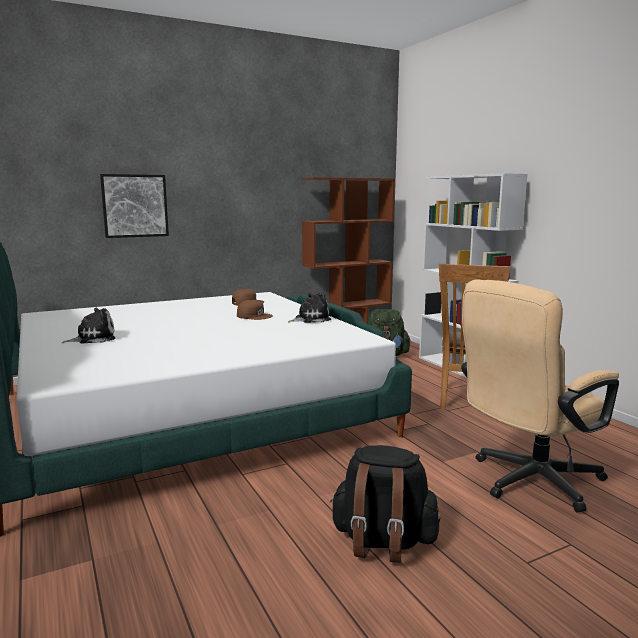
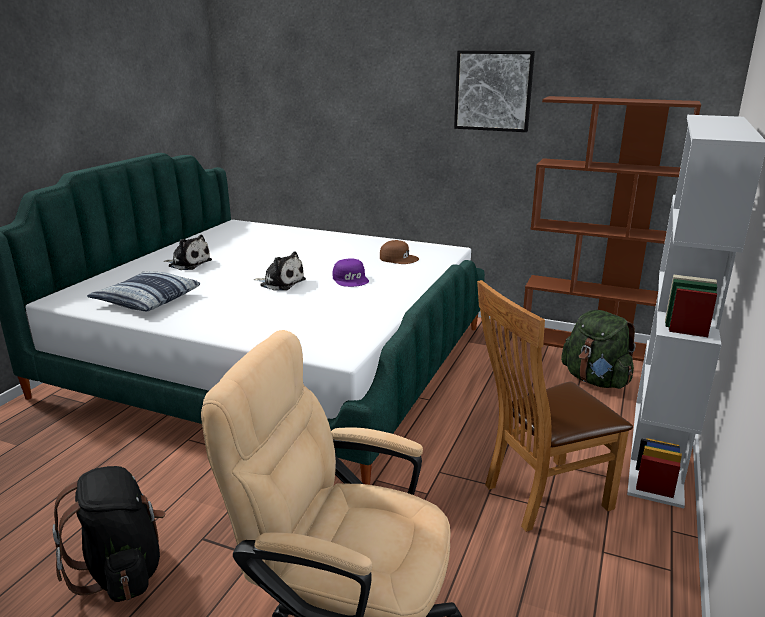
camera: 50 degrees right, 10 degrees up
picture [100,174,169,238] -> picture moved to [454,50,535,132]
brown cap [237,300,273,320] -> purple cap [332,258,369,287]
plush toy [288,293,331,323] -> plush toy moved to [254,252,306,291]
none -> pillow [87,272,200,311]

